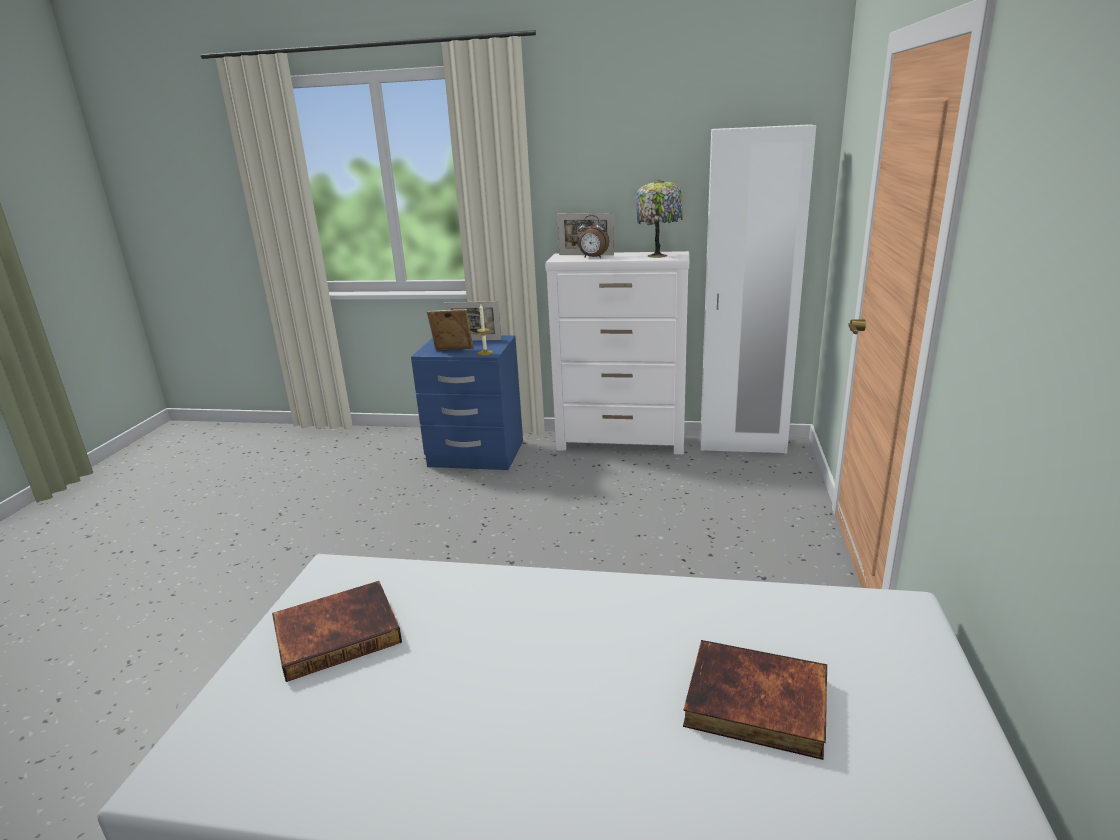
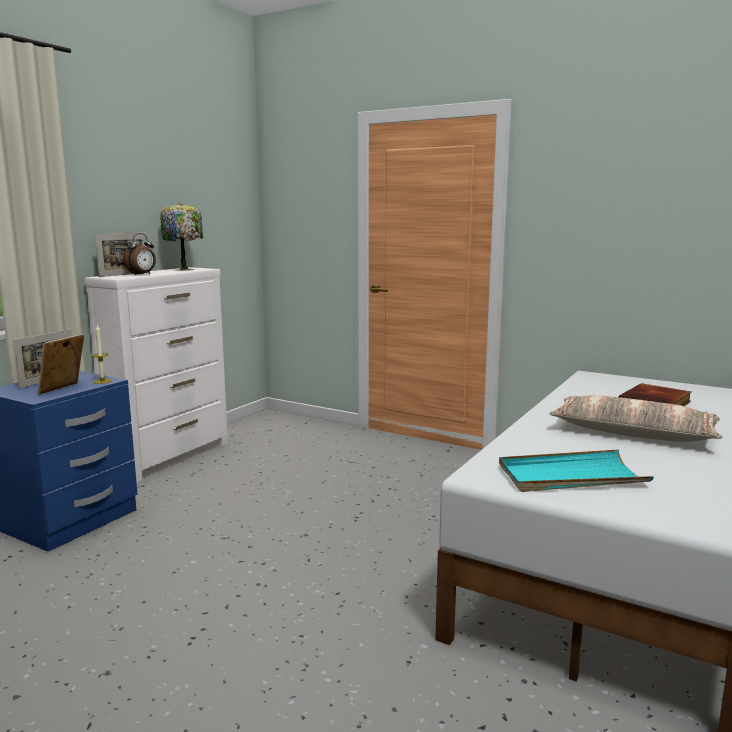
camera: 70 degrees left, 10 degrees down
book [272,581,402,682] -> turquoise tray [499,449,654,492]
white wardrobe [700,124,816,454] -> none
none -> pillow [549,395,722,442]

